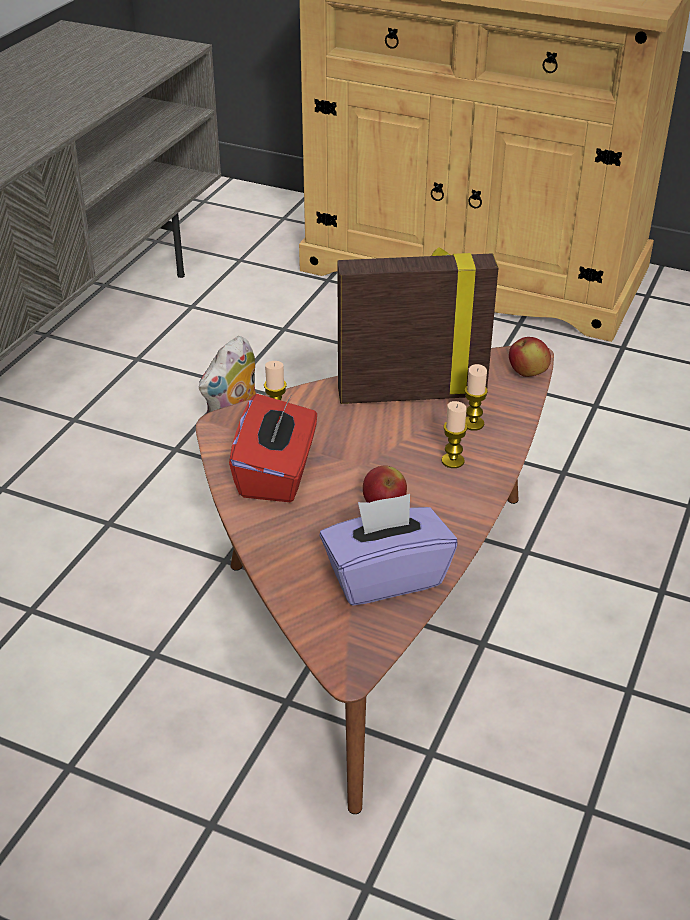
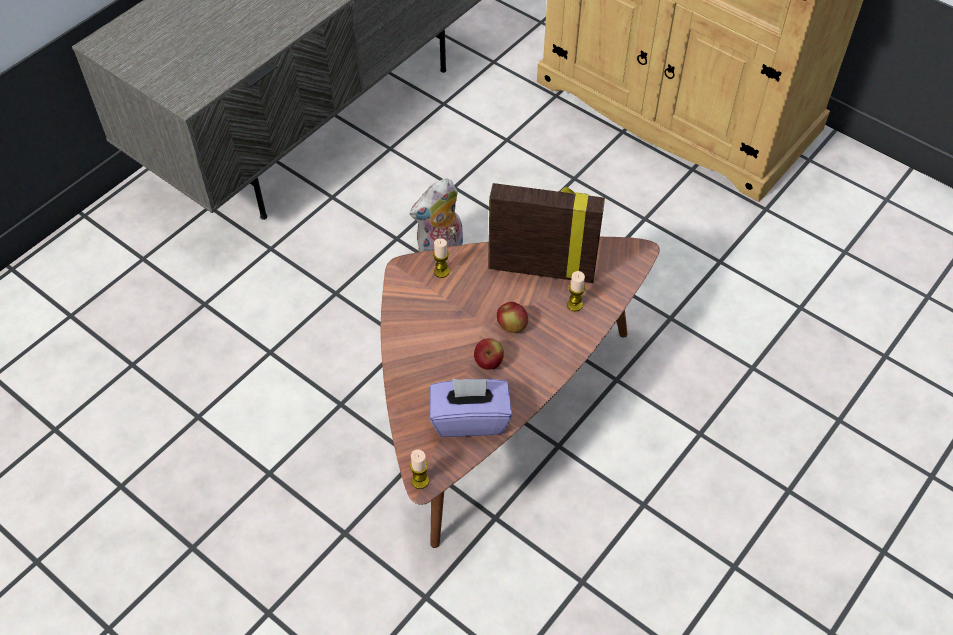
camera: 15 degrees right, 15 degrees up
red tissue box [229,394,317,502] -> none
candle [442,401,468,468] -> candle moved to [410,449,429,489]
apple [509,337,551,377] -> apple moved to [497,302,528,333]

